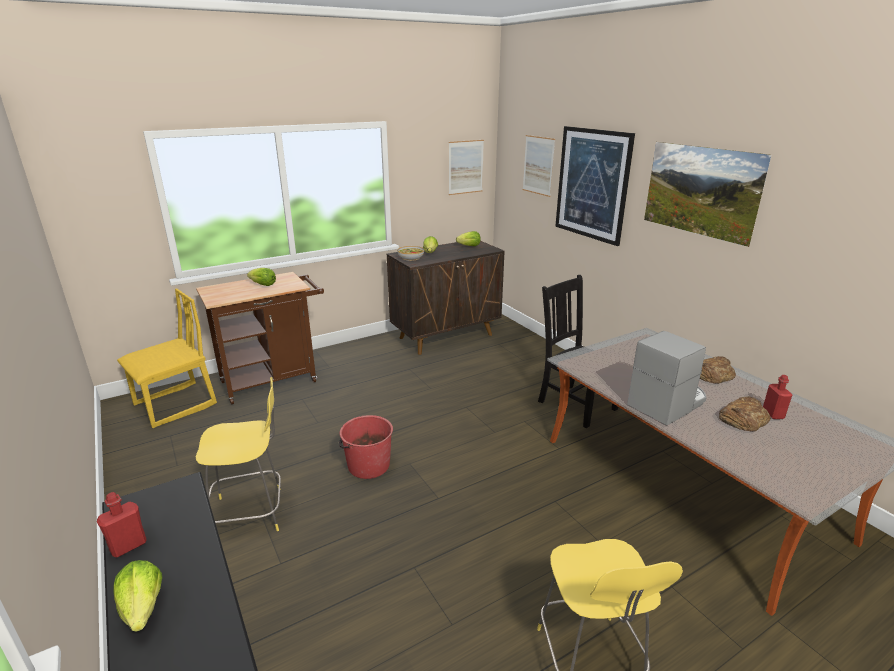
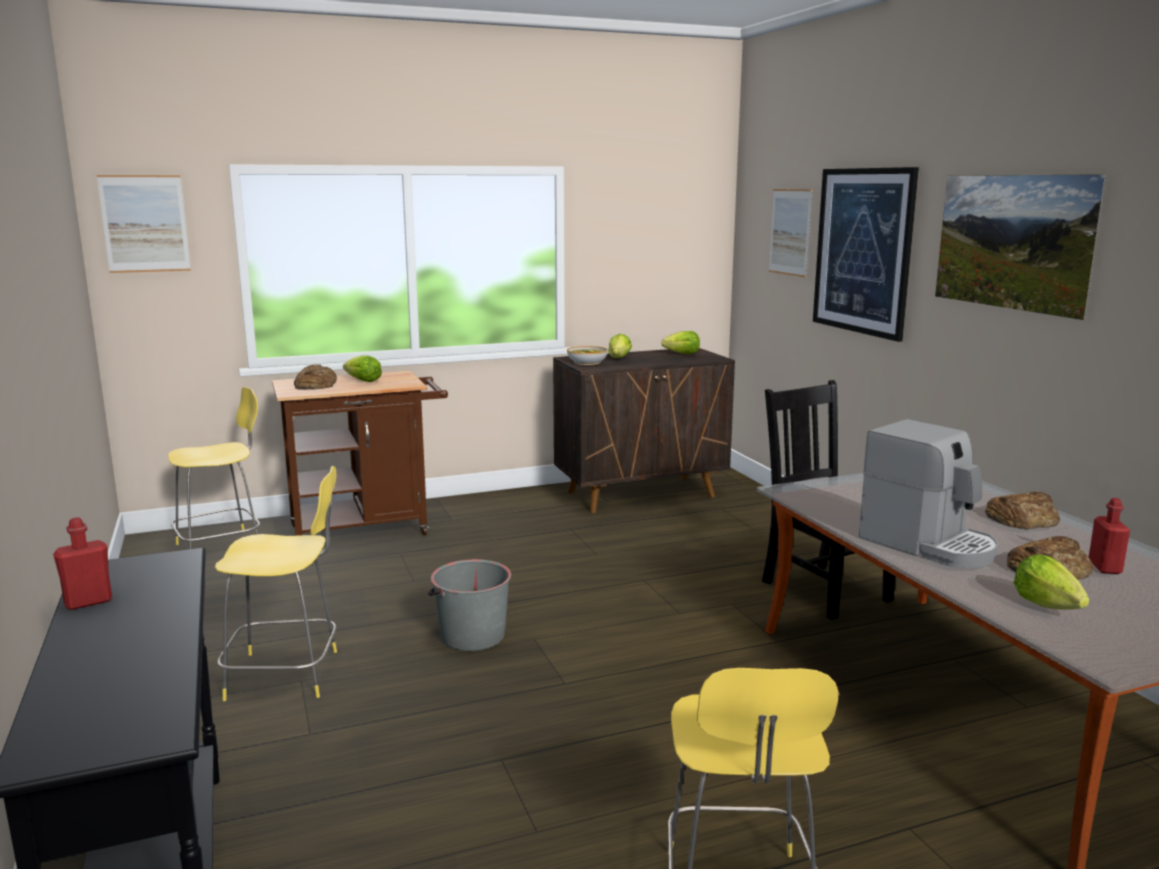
camera: 10 degrees right, 10 degrees down
lettuce [113,560,162,632] -> lettuce moved to [1014,555,1090,610]
yellow chair [117,289,217,428] -> yellow stool [168,387,260,549]
red bucket [339,415,393,479] -> grey bucket [428,559,511,651]
picture [449,140,484,195] -> picture moved to [97,175,191,273]
coffee machine [627,331,707,425] -> coffee machine turned 75 degrees clockwise [859,419,999,568]
none -> bread [294,365,337,390]

